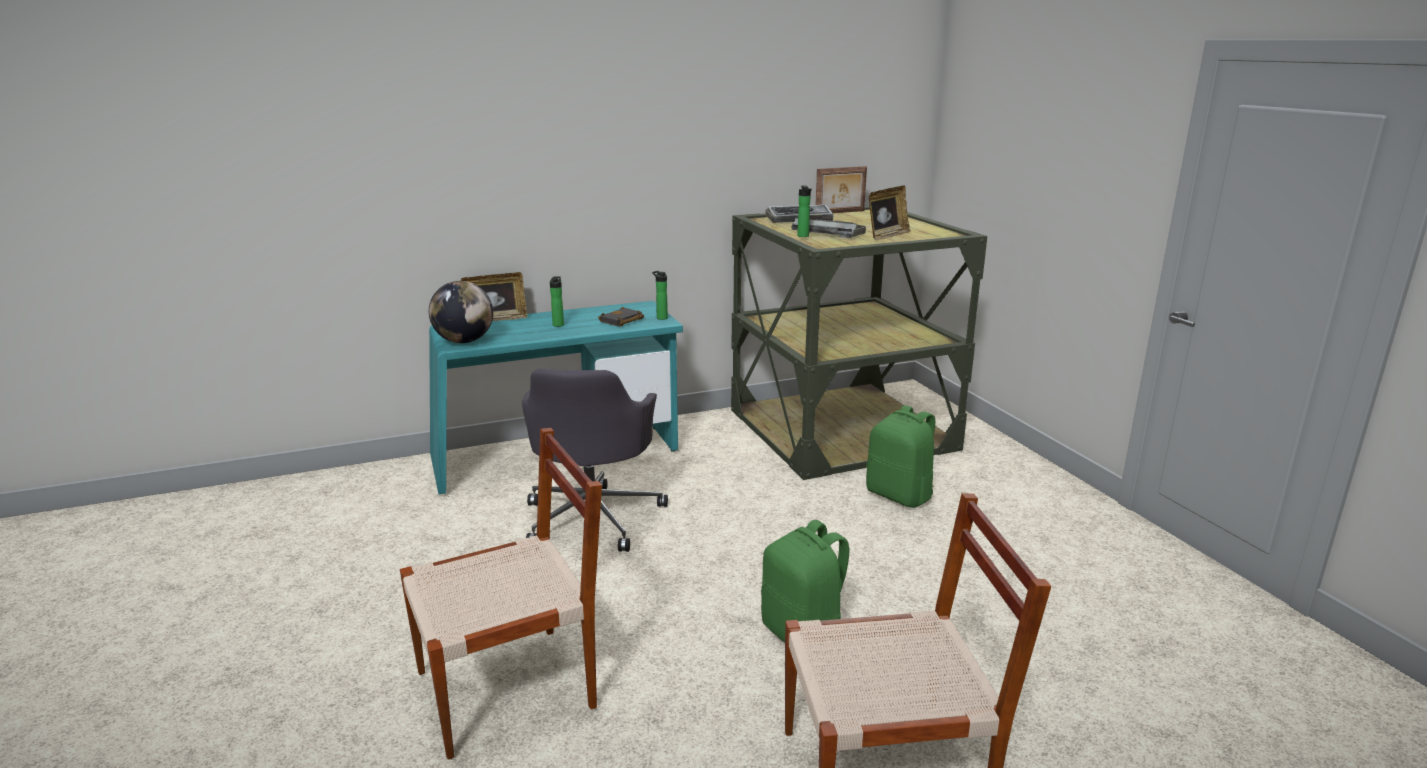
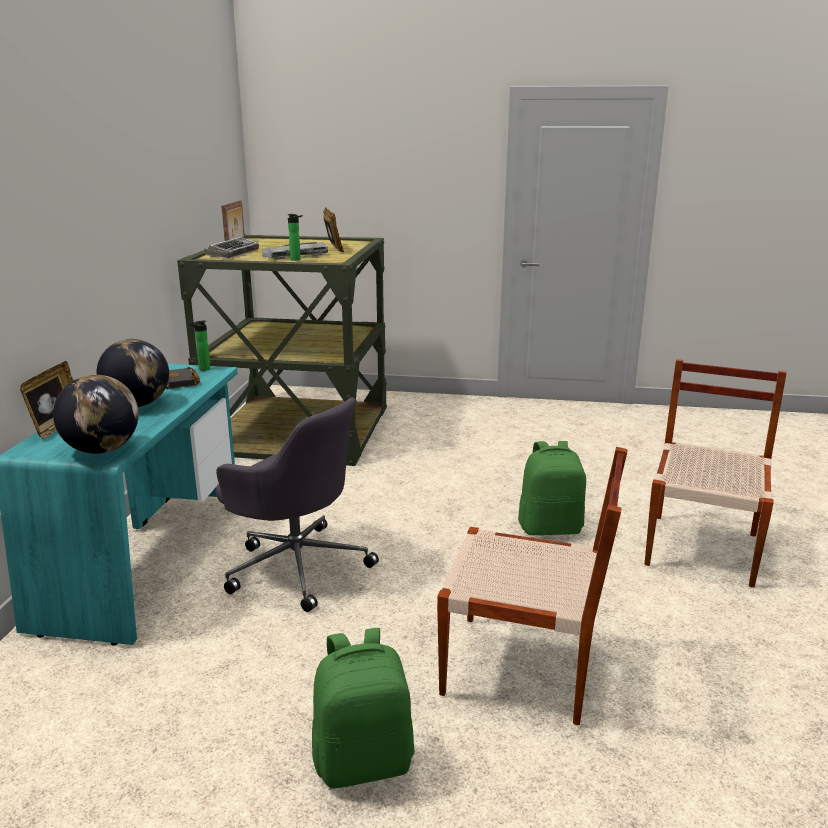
camera: 60 degrees left, 0 degrees up
chair [400,428,602,759] -> chair turned 105 degrees clockwise [437,447,628,725]
bottle [550,276,564,327] -> globe [97,339,169,407]
green backpack [866,405,935,508] -> green backpack moved to [312,628,415,789]

